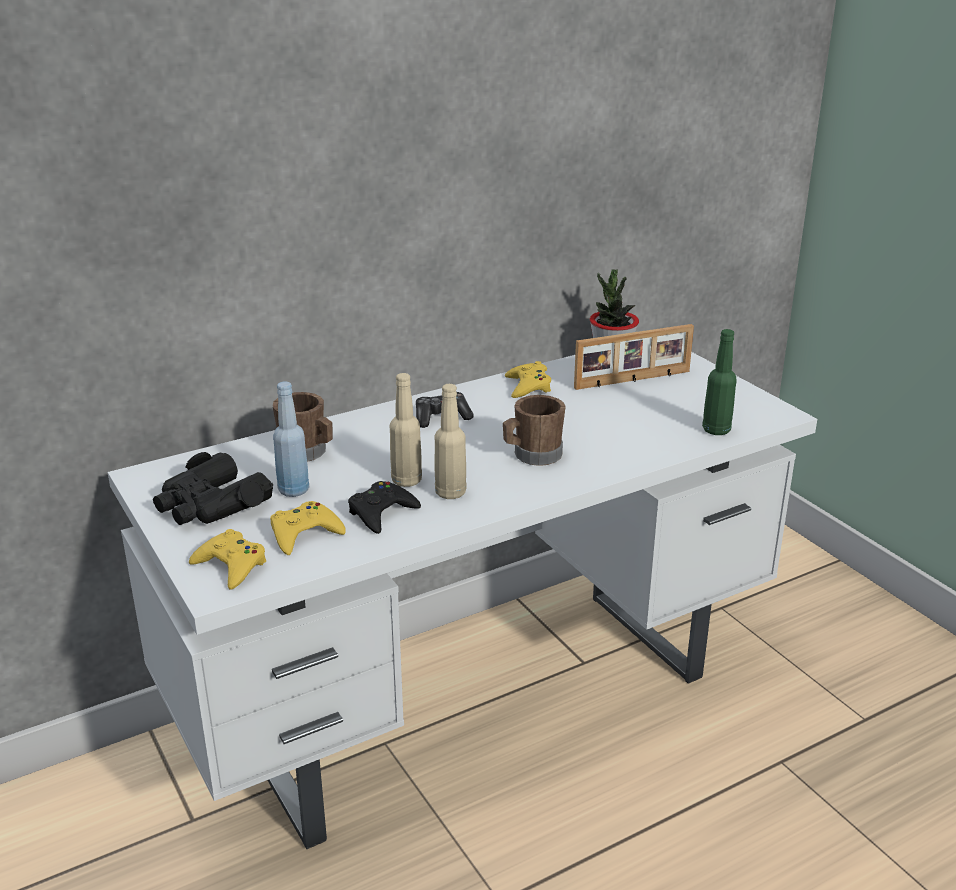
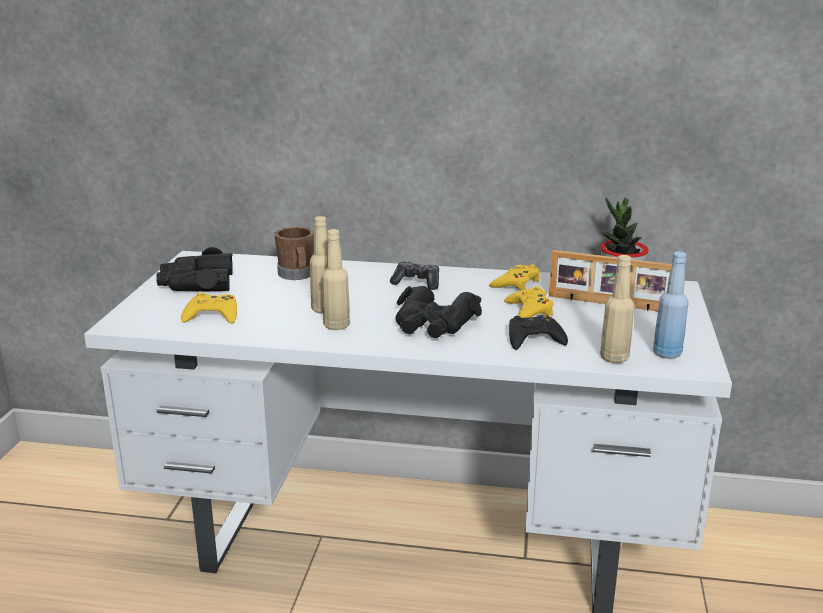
camera: 40 degrees right, 5 degrees down
yellow game controller [189,529,266,590] -> yellow game controller moved to [504,286,554,318]
blue bottle [273,382,309,497] -> blue bottle moved to [653,251,689,359]
black game controller [348,481,421,534] -> black game controller moved to [509,315,568,350]
brown mug [503,395,565,466] -> black binoculars [396,286,482,338]
green bottle [702,329,736,435] -> beige bottle [600,255,634,363]

